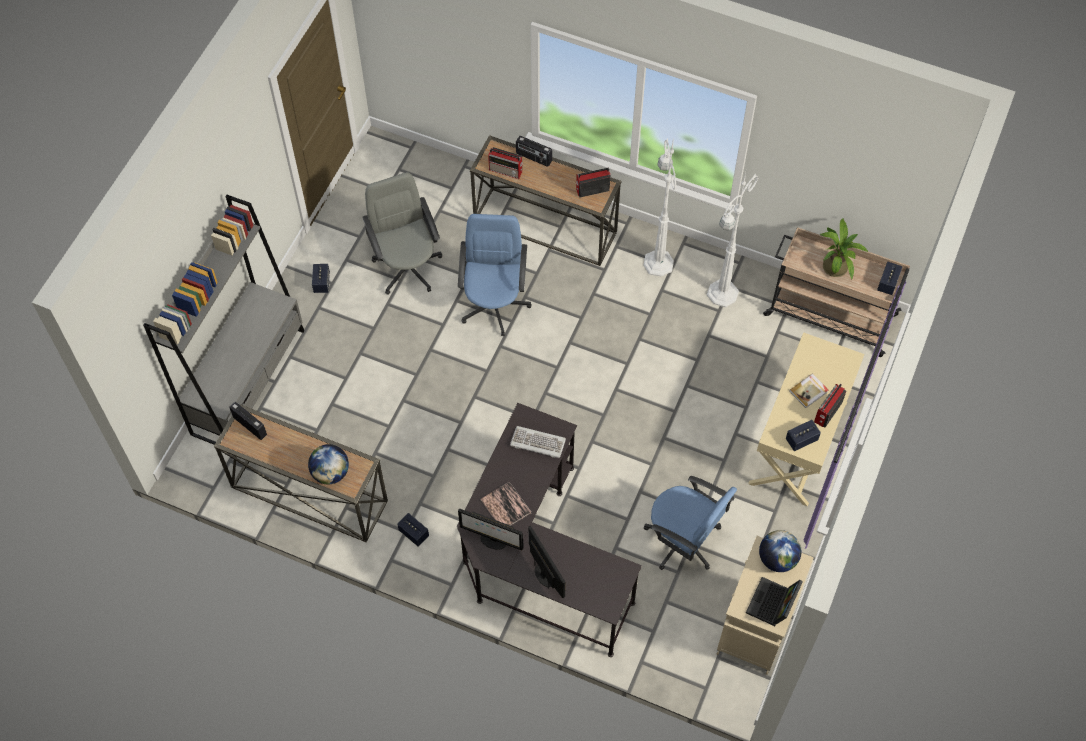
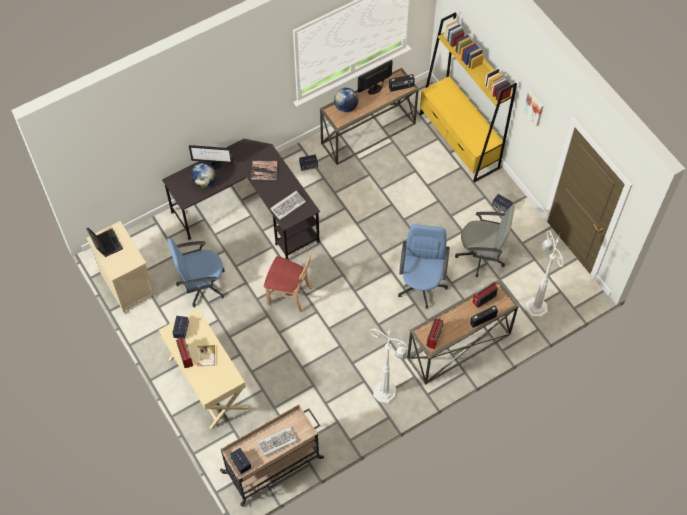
camera: 125 degrees right, 0 degrees up
grey bookcase [143,195,304,445] -> yellow bookcase [420,12,517,182]
blue office chair [458,214,532,336] -> blue office chair turned 120 degrees counterclockwise [398,224,450,309]
monitor [458,509,523,551] -> monitor moved to [358,60,393,95]
white floor lamp [707,172,758,308] -> white floor lamp moved to [526,231,564,318]
globe [759,530,802,572] -> globe moved to [191,162,216,188]
potted plant [820,219,868,280] -> keyboard [257,427,298,456]
none -> beige chair [264,251,312,313]
none -> picture [524,91,543,127]

